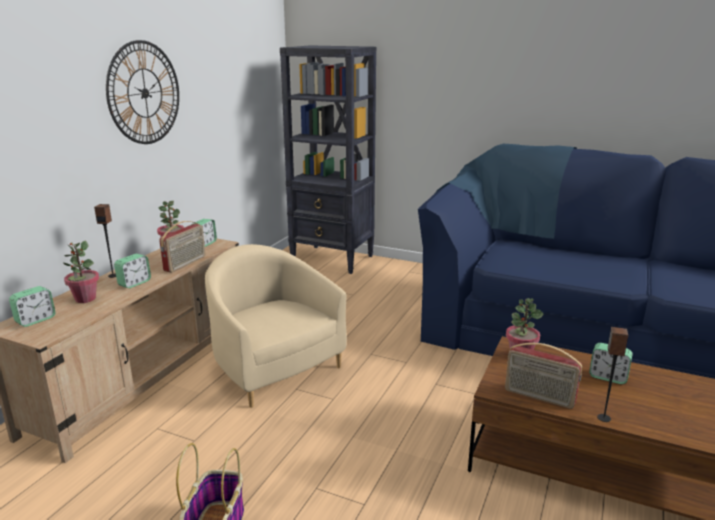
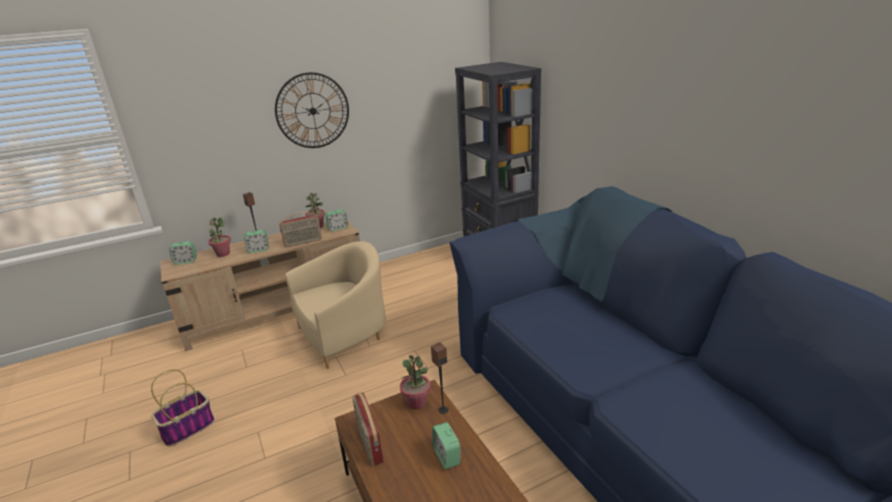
camera: 40 degrees right, 5 degrees up
beige armchair [205,244,347,408] -> beige armchair turned 60 degrees clockwise [285,241,386,369]
speaker [597,327,628,422] -> speaker moved to [431,342,448,414]

